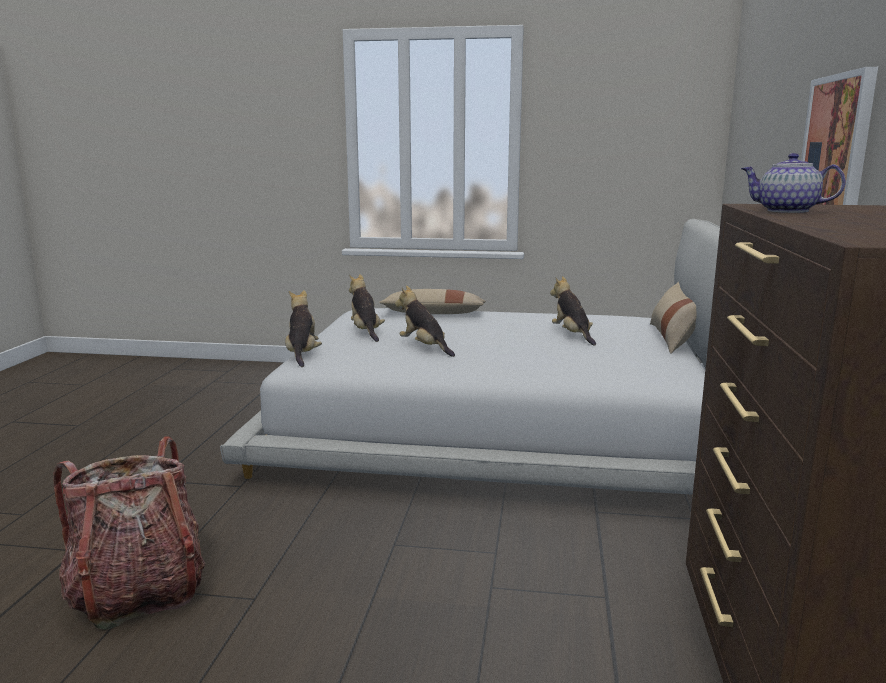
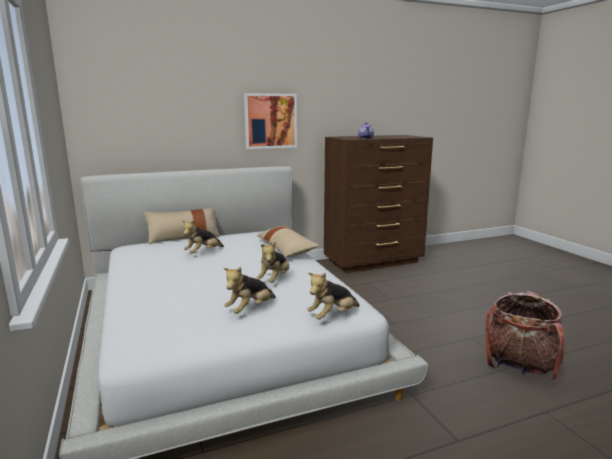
camera: 120 degrees left, 0 degrees up
beige pillow [379,289,486,314] -> beige pillow moved to [257,226,320,257]

